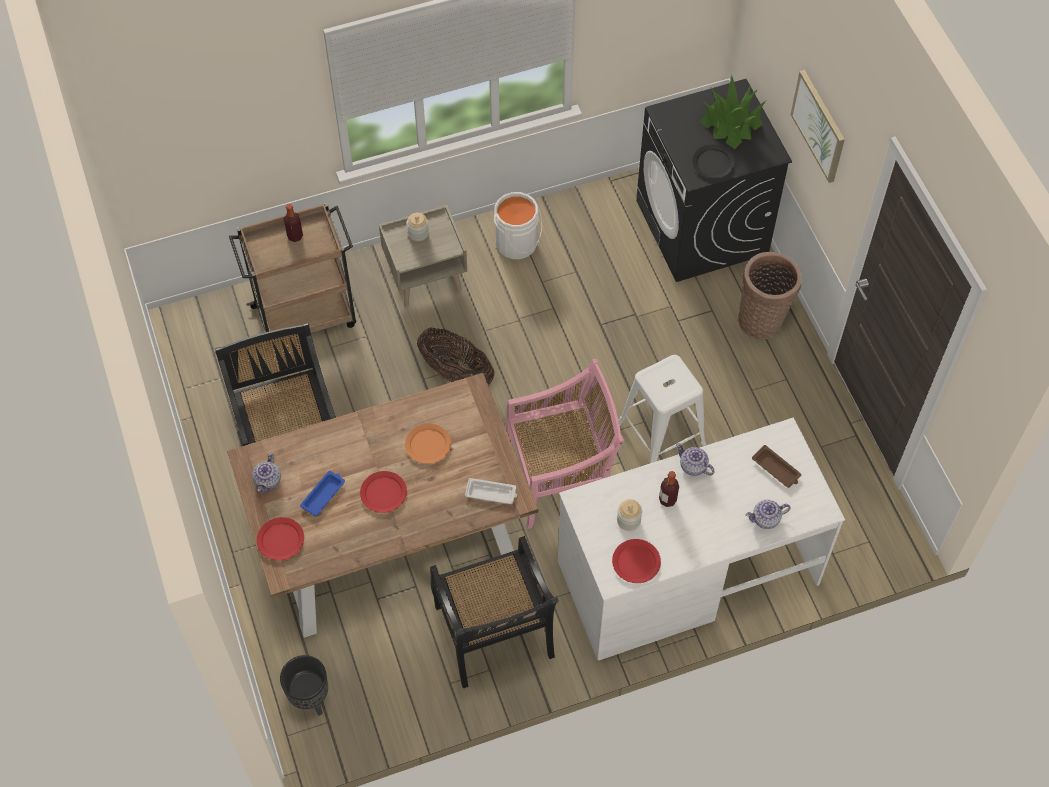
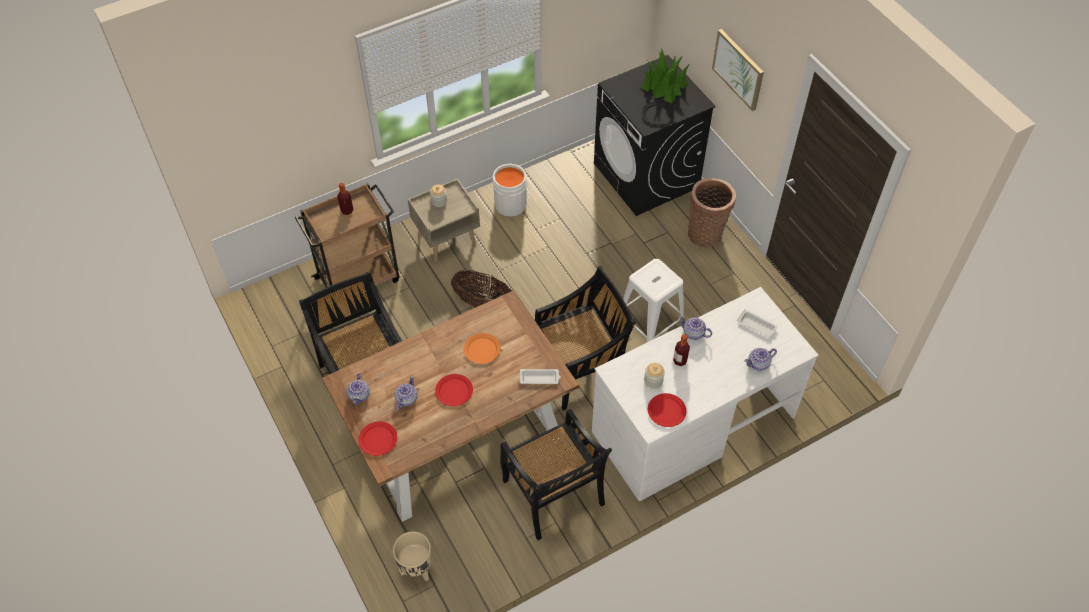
camera: 10 degrees left, 5 degrees down
black planter [280,655,328,716] -> beige planter [393,531,432,581]
blue tray [300,471,345,516] -> teapot [394,376,417,410]
pink chair [506,359,624,529] -> black chair [535,266,636,411]
brown tray [752,445,801,488] -> white tray [737,309,778,338]

